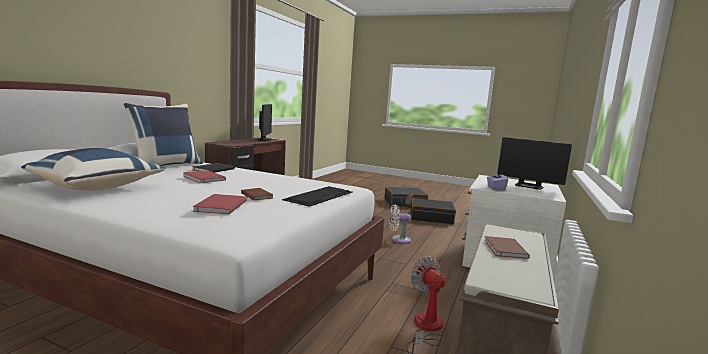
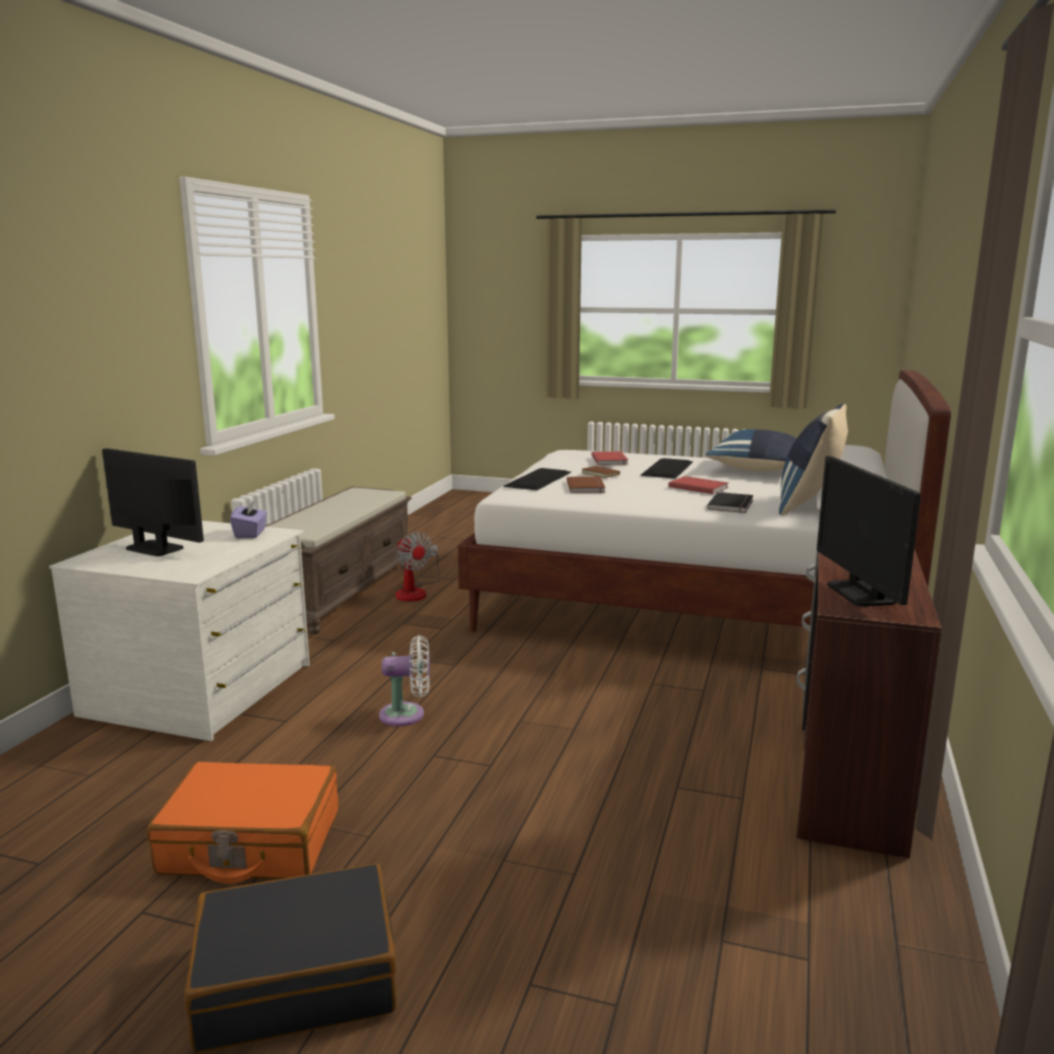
camera: 175 degrees right, 5 degrees up
black suitcase [411,198,456,224] -> orange suitcase [147,761,338,884]
brown book [485,236,530,259] -> brown book moved to [567,476,605,493]
none -> keyboard [641,458,693,479]

